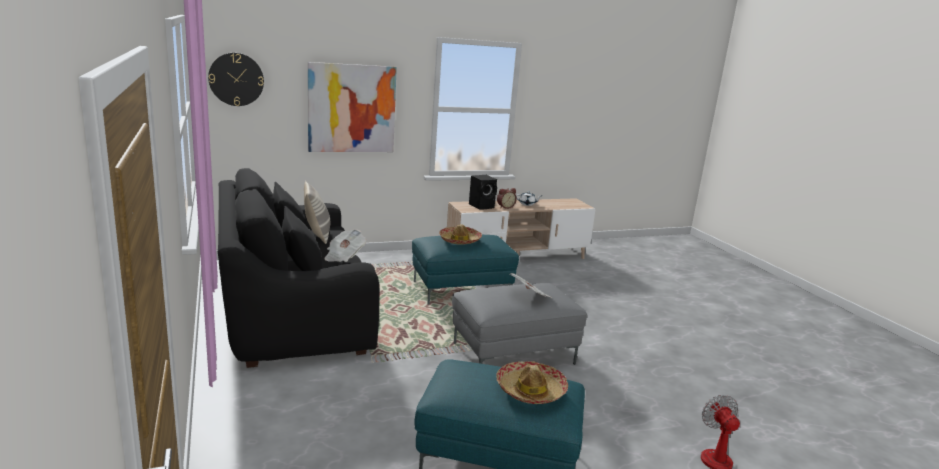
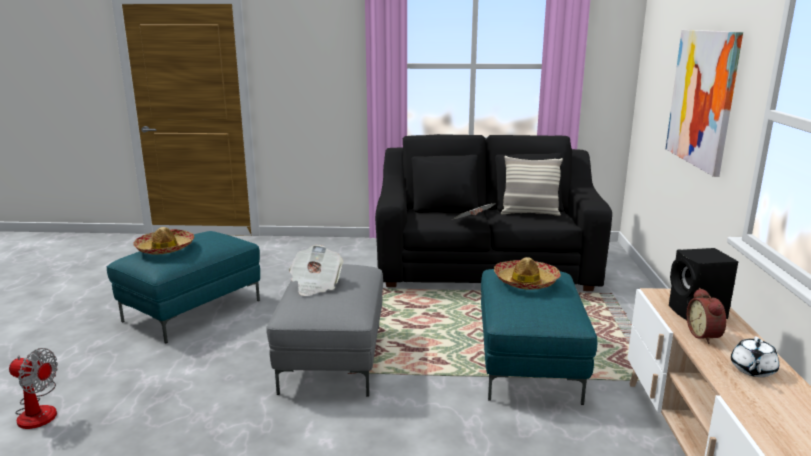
camera: 115 degrees right, 0 degrees up
wall clock [208,53,264,106] -> none

